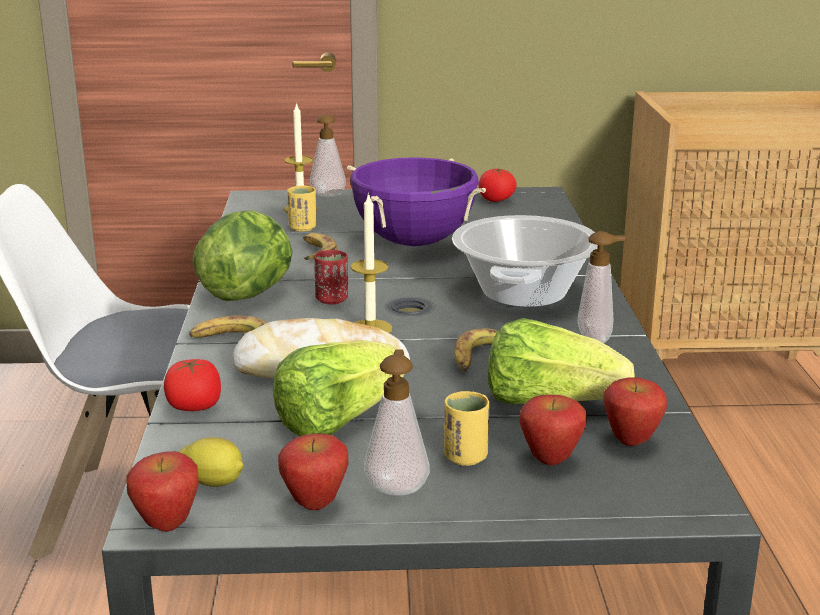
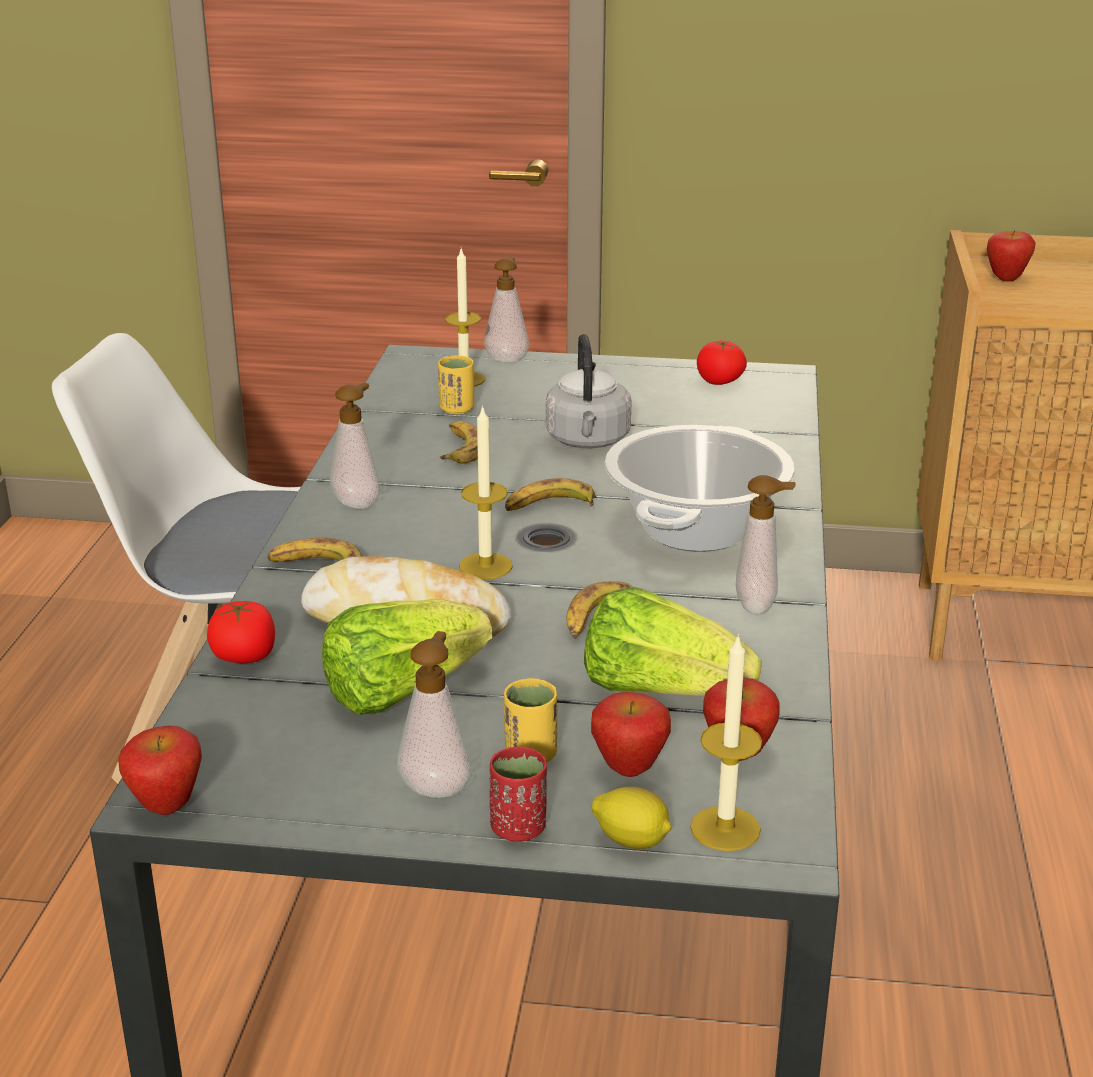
camera: 10 degrees right, 5 degrees up
lemon [180,437,244,487] -> lemon moved to [592,787,671,849]
lettuce [192,210,293,301] -> soap dispenser [330,383,380,509]
apple [278,434,348,510] -> apple moved to [987,230,1036,281]
red cup [314,250,348,304] -> red cup moved to [490,746,547,842]
purple cooking pot [347,157,486,246] -> grey kettle [545,334,632,448]
none -> banana [505,478,595,511]
none -> candle [690,634,762,851]

